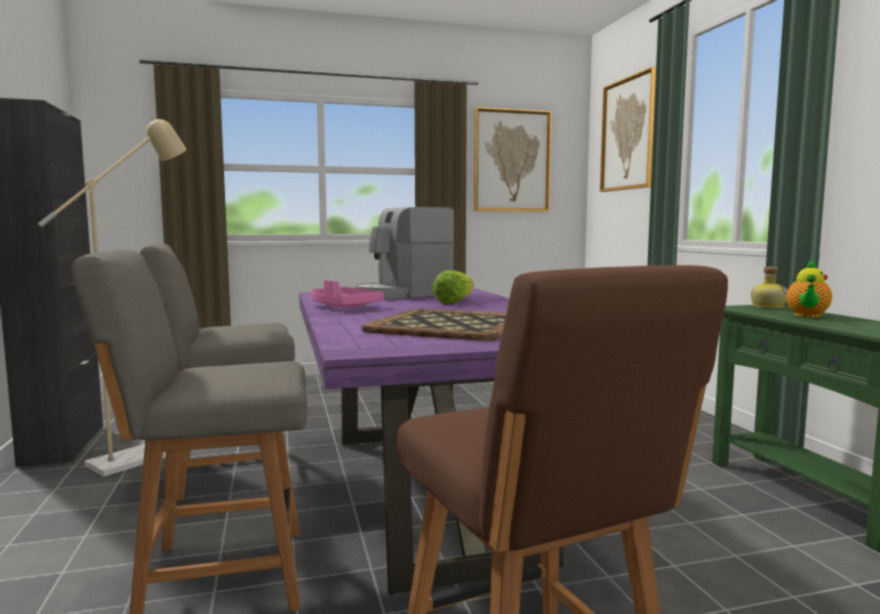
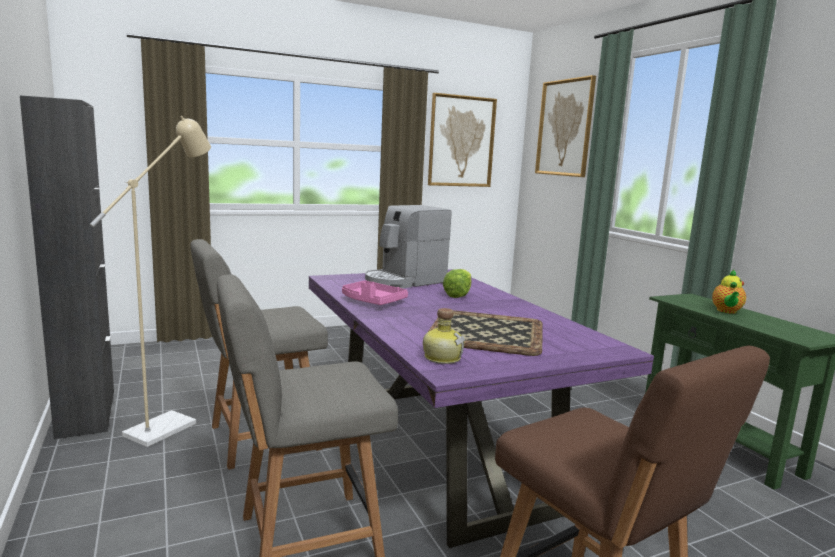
camera: 10 degrees left, 5 degrees up
bottle [751,267,788,309] -> bottle moved to [423,308,465,364]

